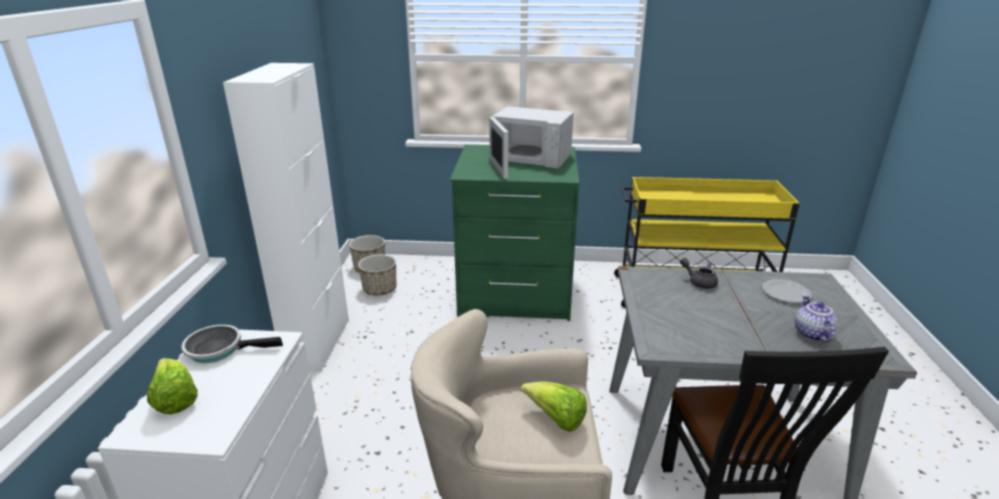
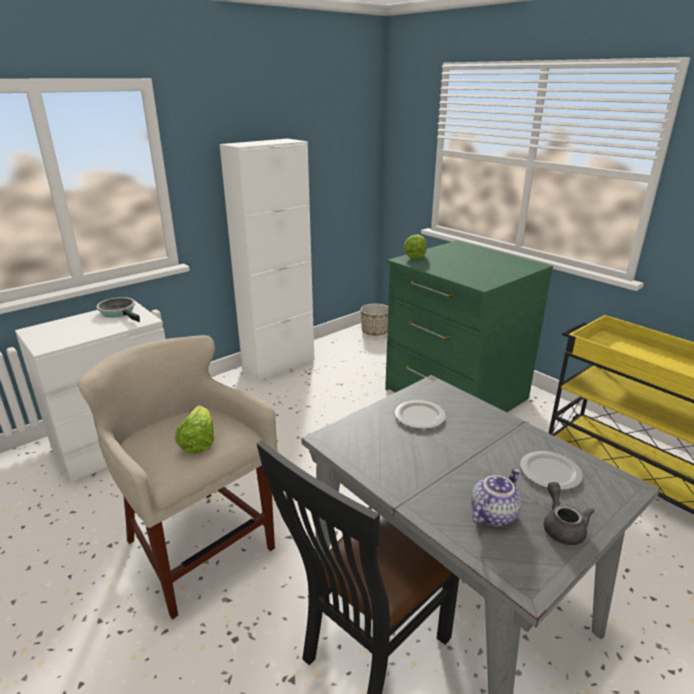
camera: 45 degrees right, 0 degrees up
lettuce [147,358,198,414] -> lettuce moved to [404,235,426,259]
planter [358,254,396,296] -> none
white microwave [489,106,574,179] -> none
grey teapot [680,258,718,289] -> grey teapot moved to [544,482,595,545]
none -> plate [395,400,446,429]

